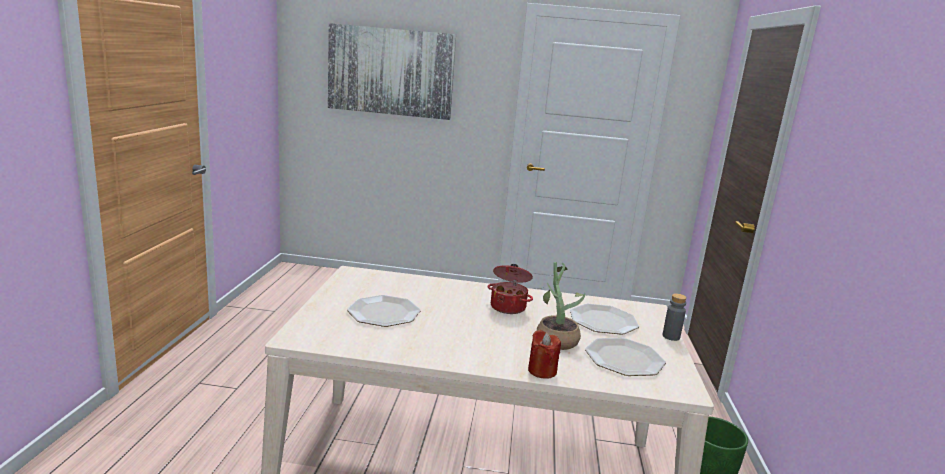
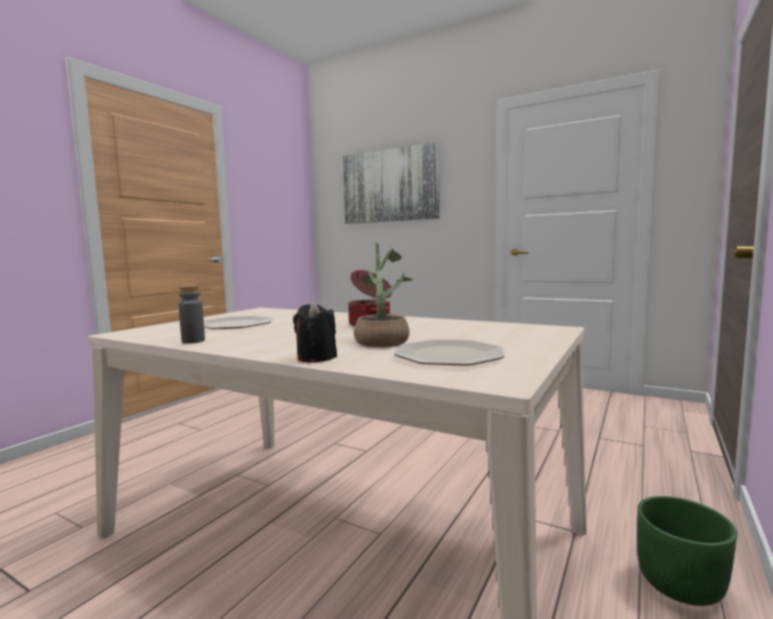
camera: 25 degrees right, 10 degrees down
red candle [528,330,561,379] -> black candle [293,302,337,363]
plate [570,304,639,335] -> none
grey bottle [662,293,687,341] -> grey bottle moved to [178,285,205,344]

